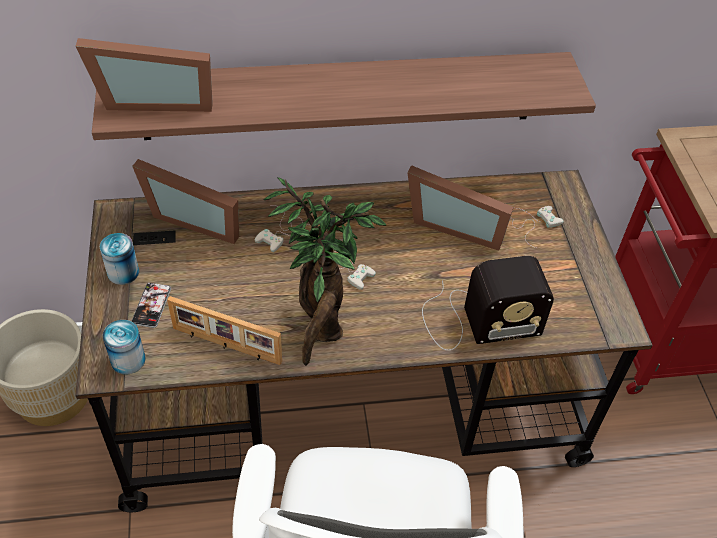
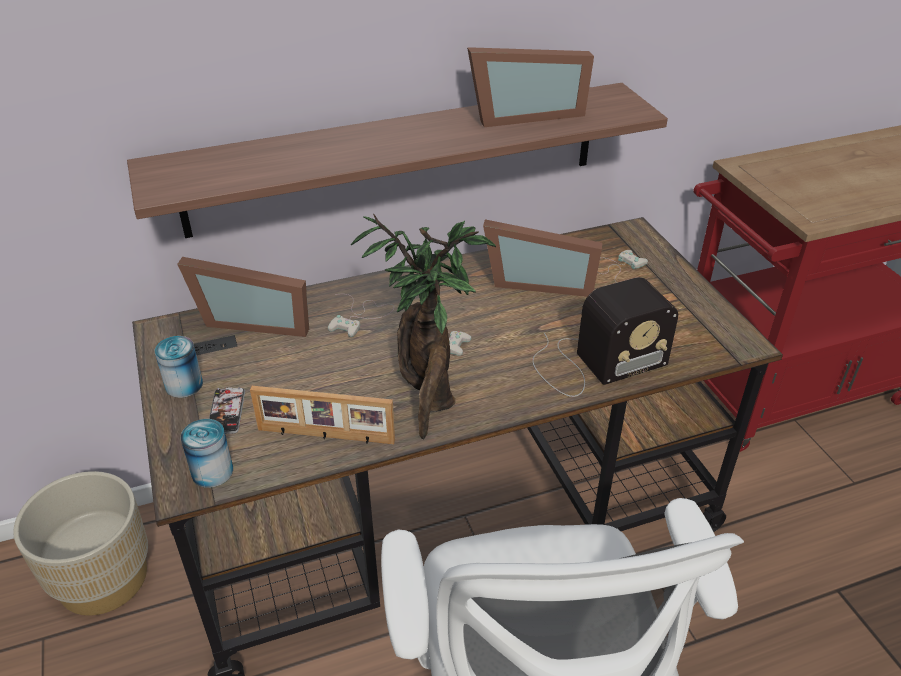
camera: 10 degrees left, 10 degrees down
picture frame [76,38,213,112] -> picture frame moved to [467,47,594,127]

